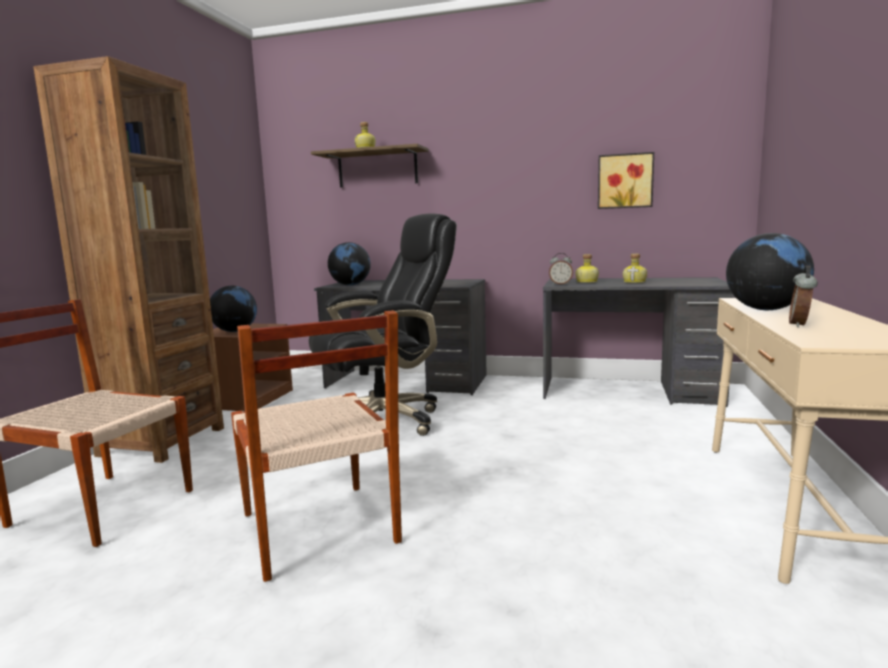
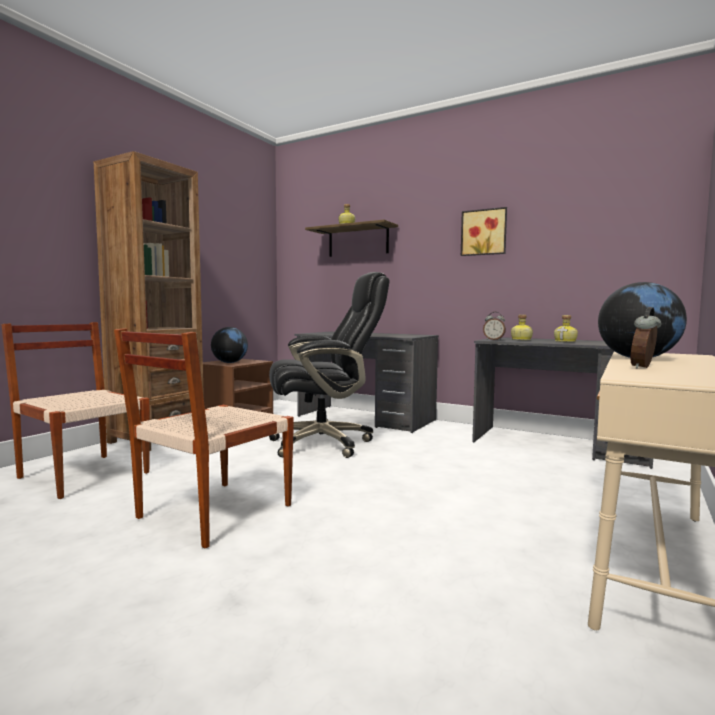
camera: 15 degrees right, 5 degrees down
chair [231,310,402,582] -> chair turned 45 degrees clockwise [114,328,294,548]
globe [328,242,371,285] -> none
picture [598,152,654,209] -> picture moved to [461,207,507,256]

